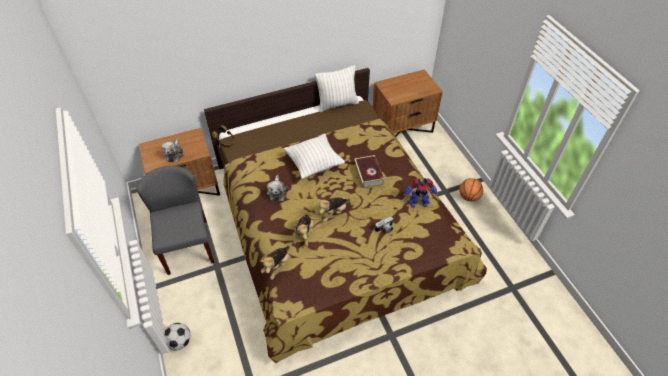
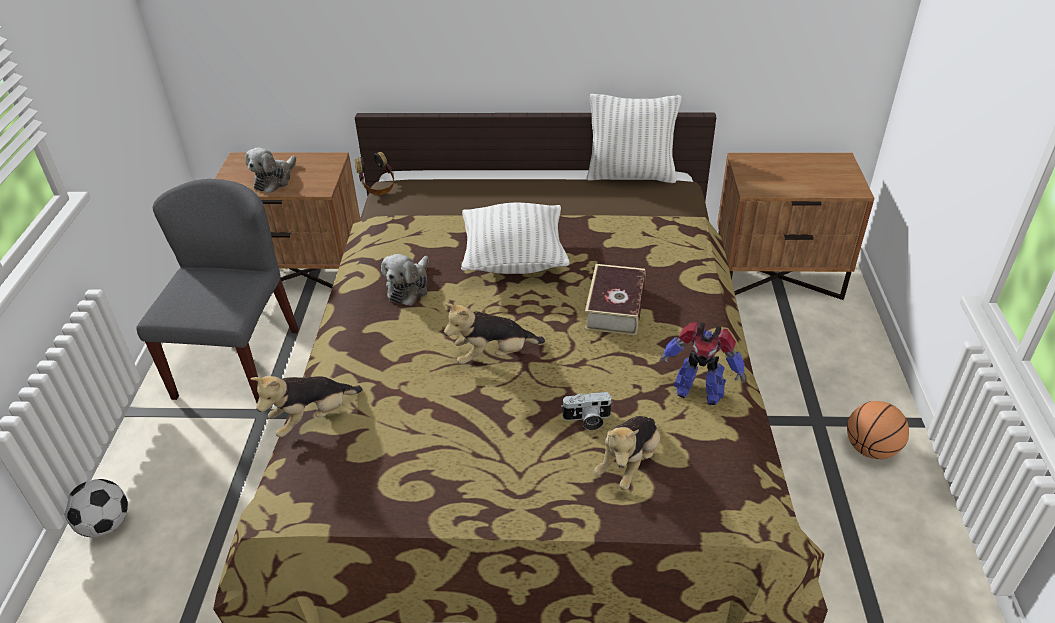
camera: 25 degrees right, 10 degrees down
plush toy [293,214,313,246] -> plush toy moved to [594,416,660,490]

